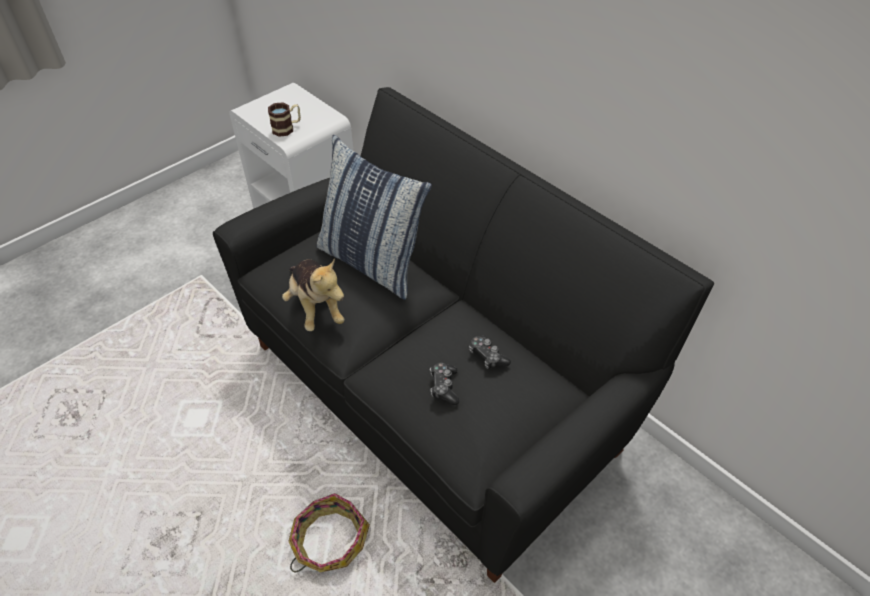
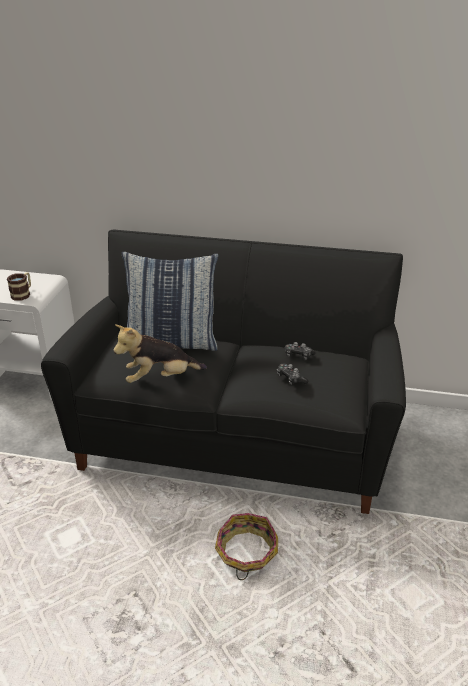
camera: 35 degrees left, 15 degrees down
plush toy [282,259,345,331] -> plush toy turned 135 degrees clockwise [113,325,207,383]

